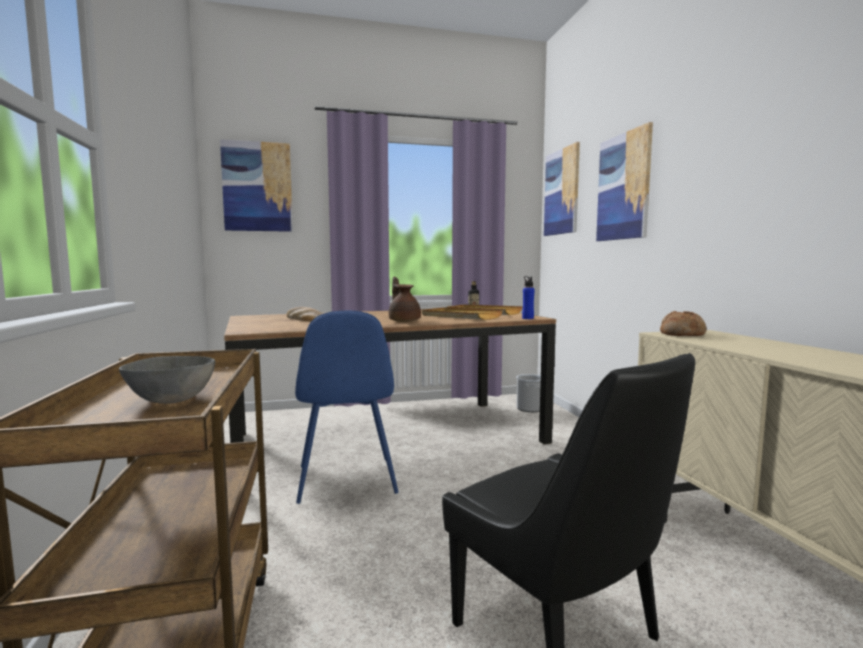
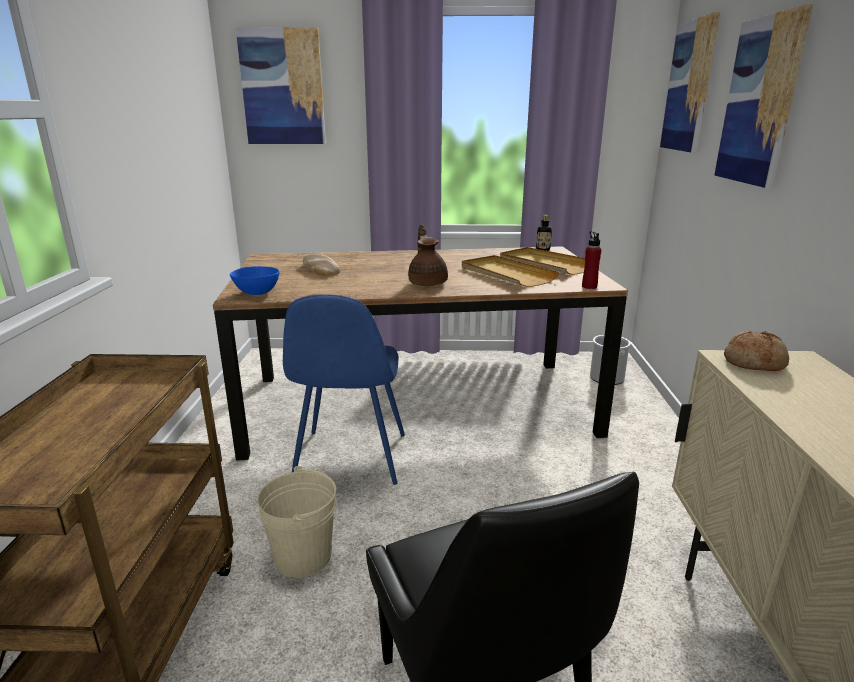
camera: 15 degrees right, 15 degrees up
grey bowl [119,356,215,404] -> none
blue bottle [522,276,535,319] -> red bottle [582,231,601,289]
none -> blue bowl [230,266,279,295]
none -> beige bucket [257,466,336,578]

